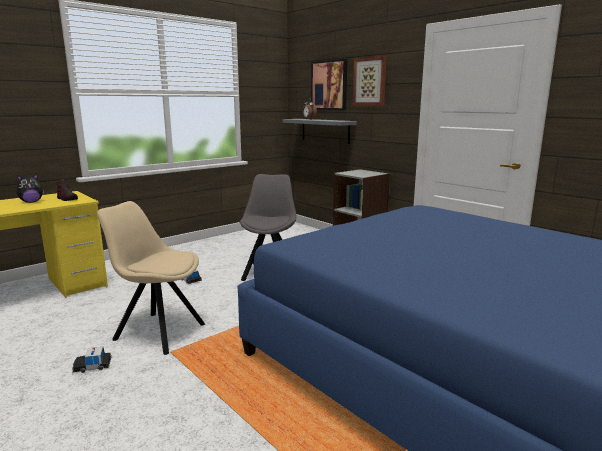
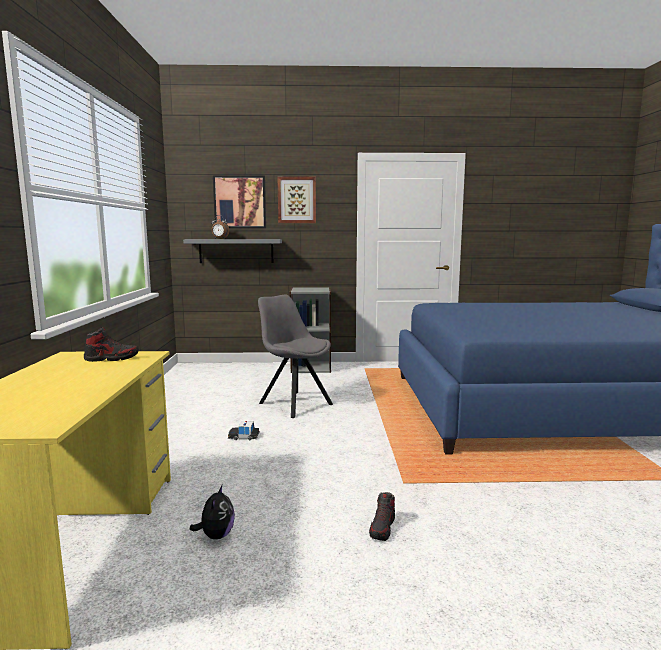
camera: 50 degrees left, 5 degrees down
plush toy [17,174,44,203] -> plush toy moved to [189,485,235,539]
toy car [72,347,112,373] -> shoe [369,492,395,541]
beige chair [97,201,205,355] -> none

